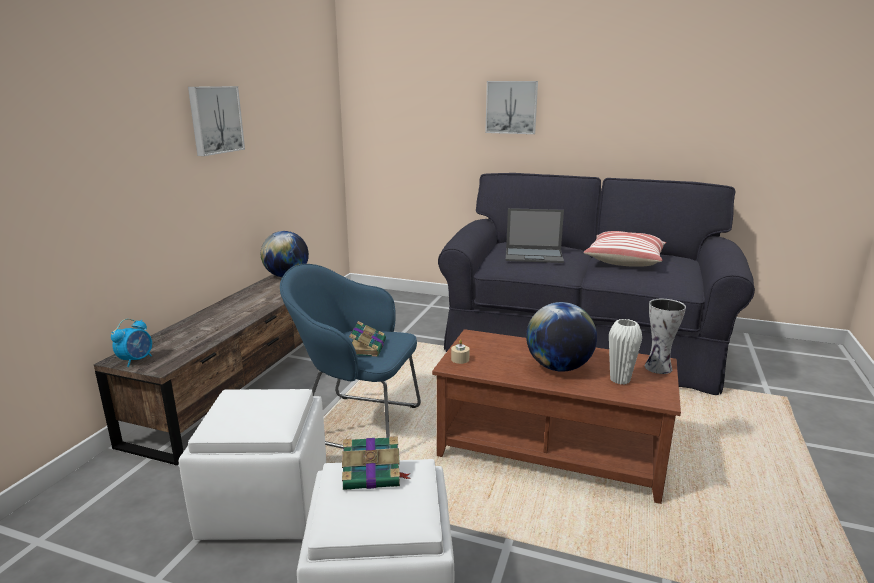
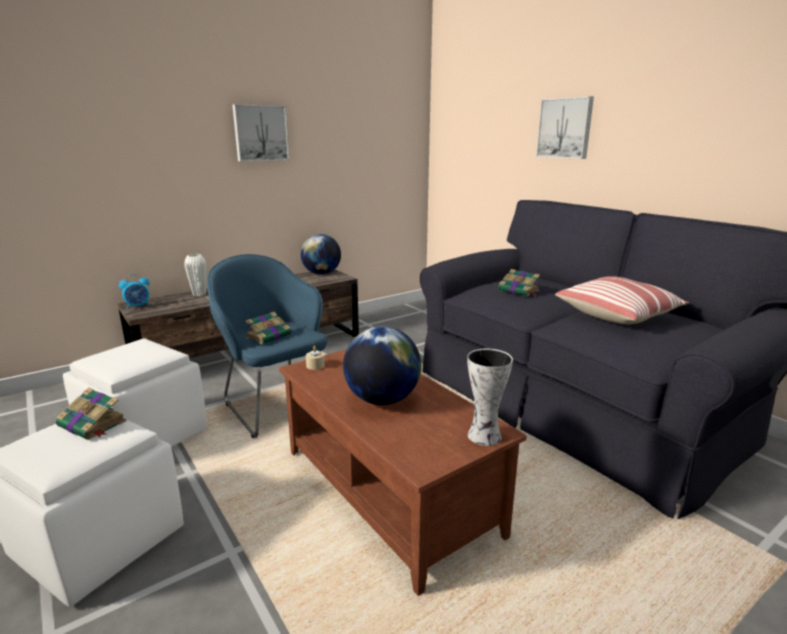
camera: 35 degrees right, 0 degrees up
laptop [506,208,564,263] -> book [498,269,540,297]
white vase [609,319,642,384] -> white vase moved to [184,254,206,296]

